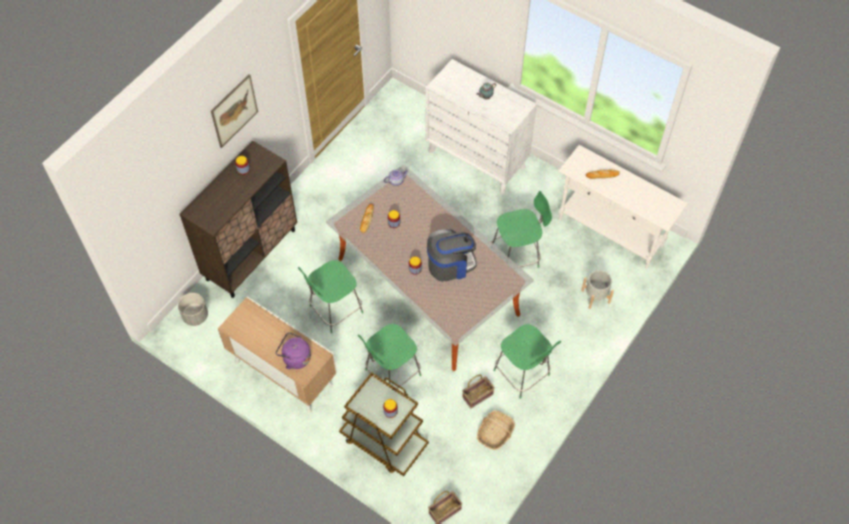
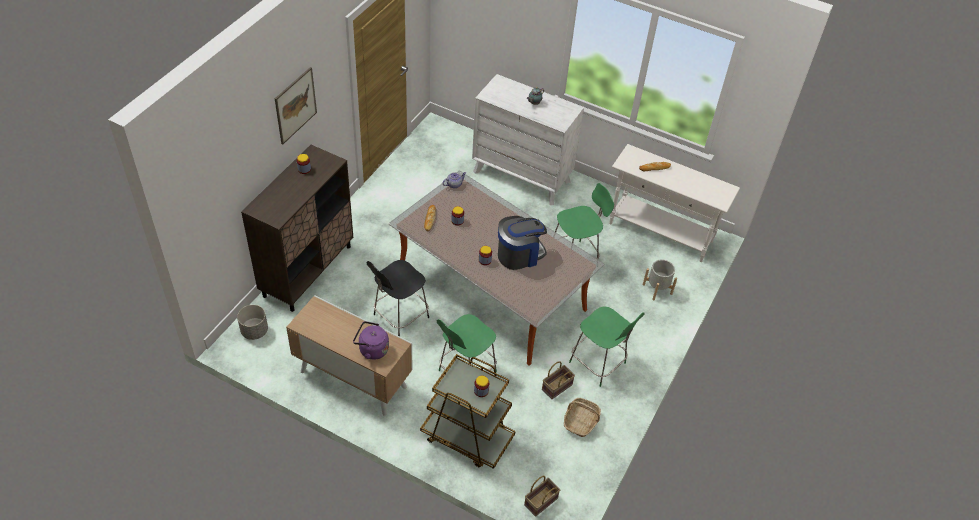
camera: 10 degrees left, 10 degrees down
green chair [298,260,363,333] -> black chair [367,260,429,336]

